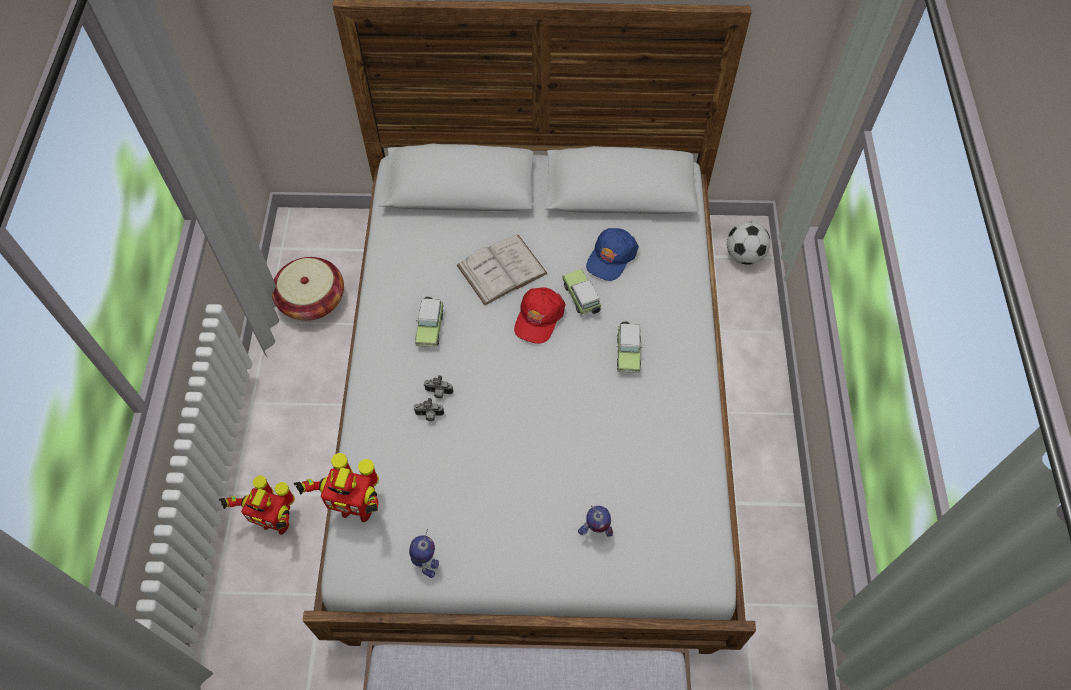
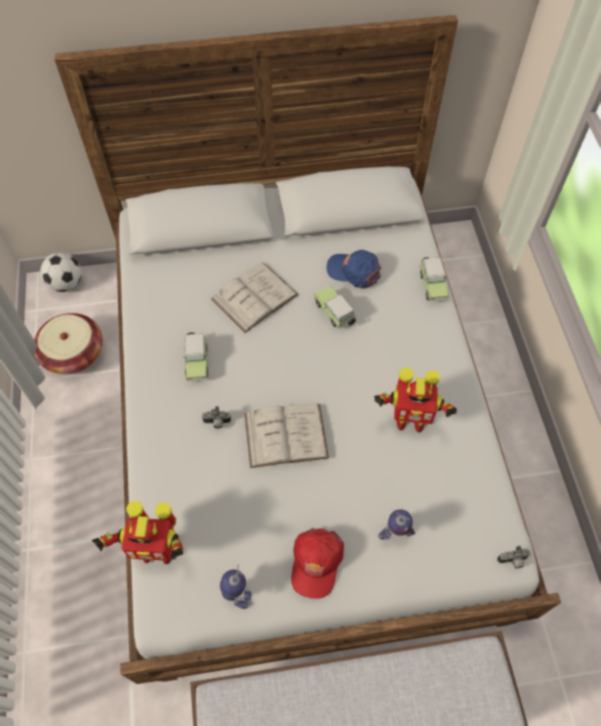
camera: 10 degrees left, 0 degrees up
toy robot [219,475,295,535] -> toy robot moved to [374,368,457,433]
camera [414,398,444,421] -> camera moved to [497,546,531,569]
red cap [514,288,565,344] -> red cap moved to [291,528,344,599]
blue cap [586,228,639,281] -> blue cap turned 90 degrees clockwise [327,250,382,288]
toy car [616,322,643,373] -> toy car moved to [419,257,449,302]
football [727,222,771,265] -> football moved to [40,252,82,292]
none -> white book [244,404,329,468]

